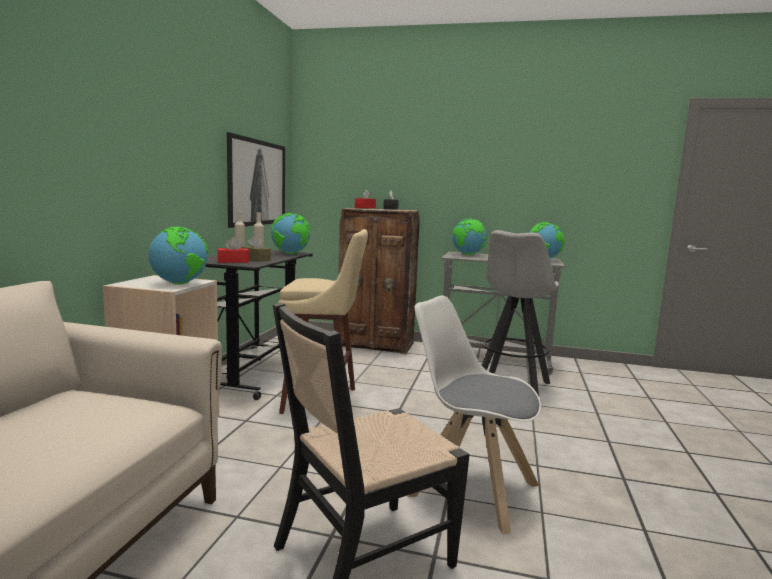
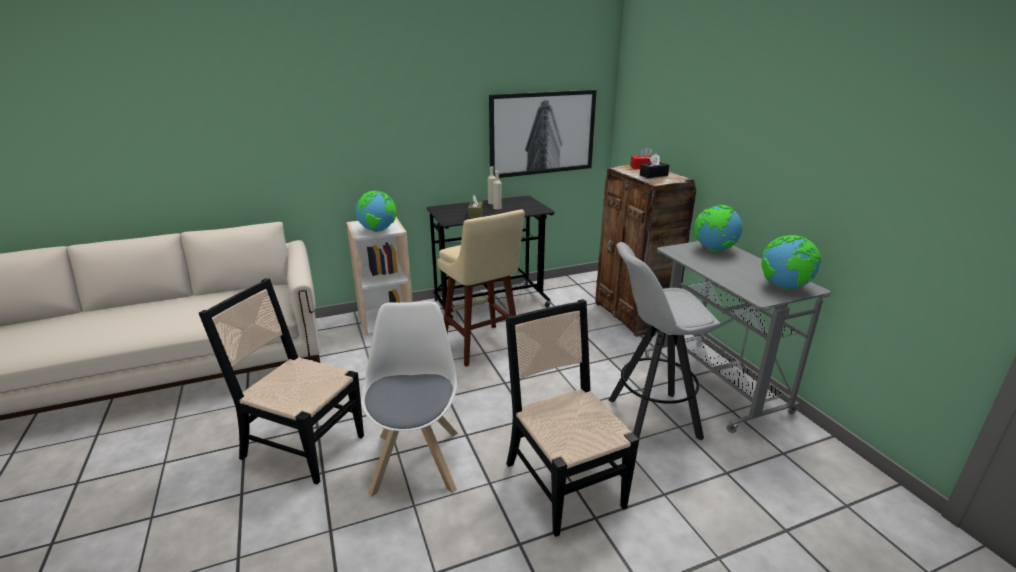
camera: 55 degrees right, 15 degrees up
red tissue box [217,237,249,263] -> none
globe [271,213,311,254] -> none
none -> chair [505,299,639,537]

